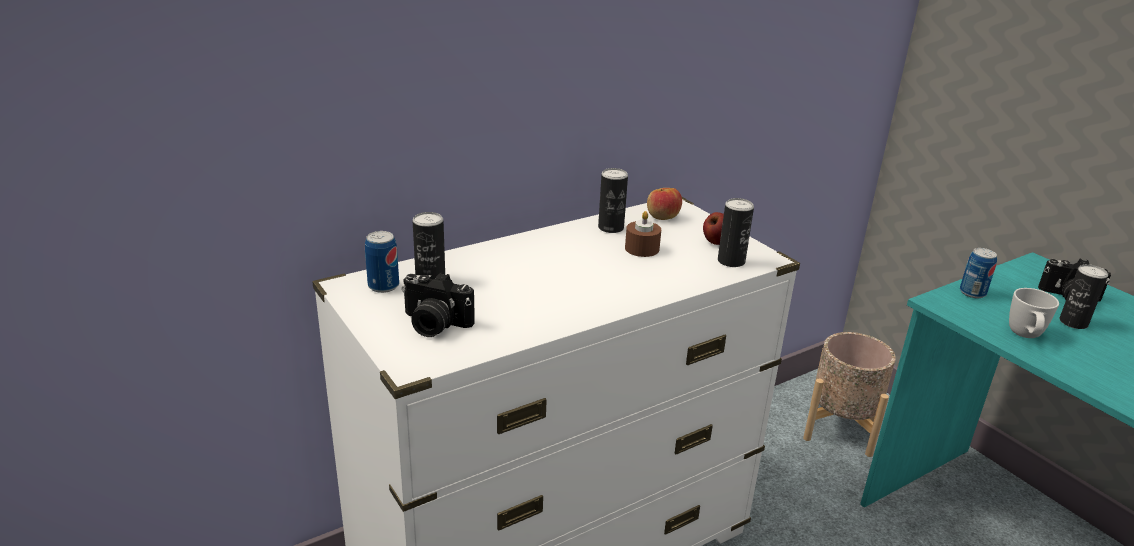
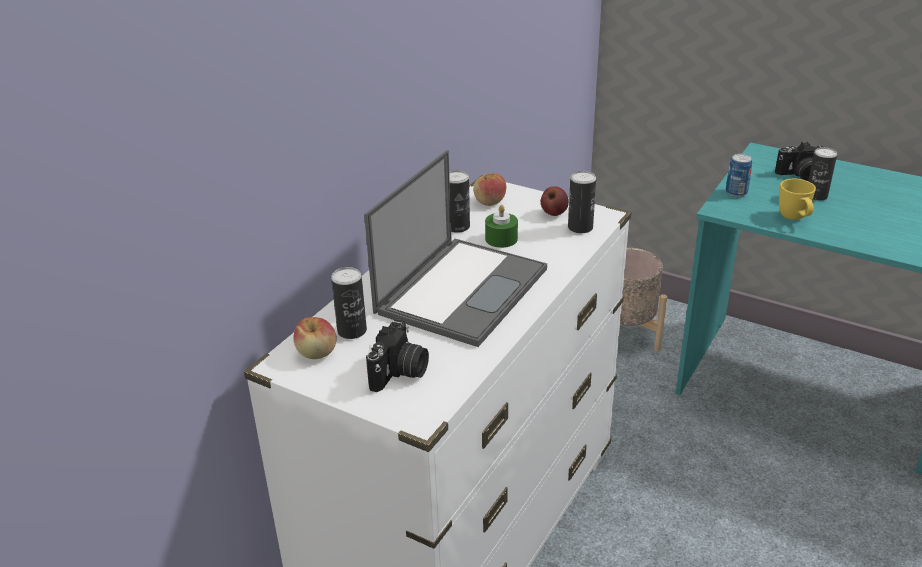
camera: 25 degrees left, 5 degrees up
can [365,231,399,293] -> apple [293,317,337,359]
camera [401,273,475,337] -> camera turned 60 degrees counterclockwise [366,320,429,392]
brown candle [625,211,661,257] -> green candle [485,205,518,248]
white mug [1009,288,1059,338] -> yellow mug [779,179,816,220]
none -> laptop [364,150,547,347]

